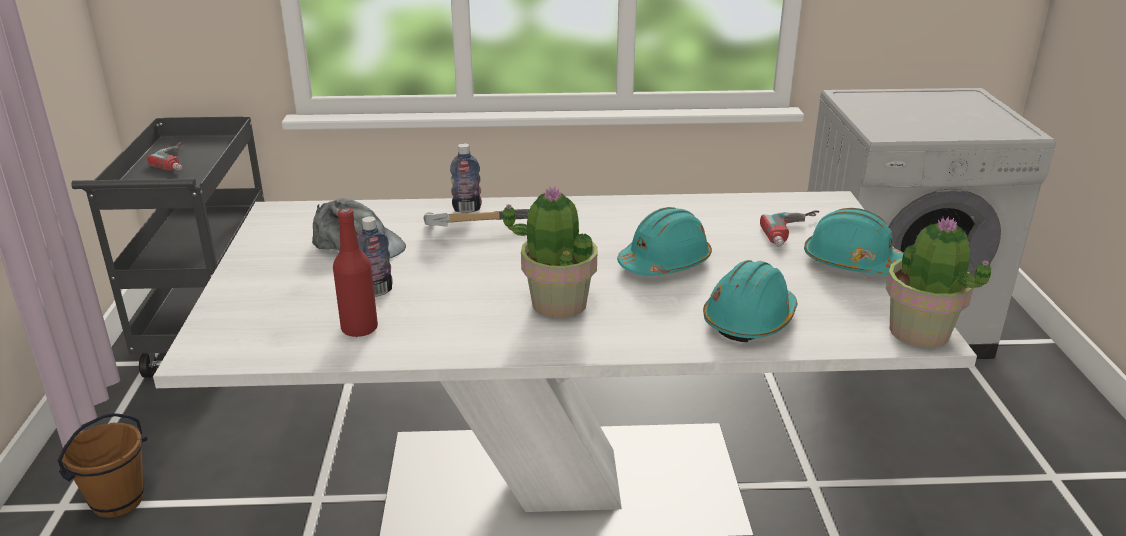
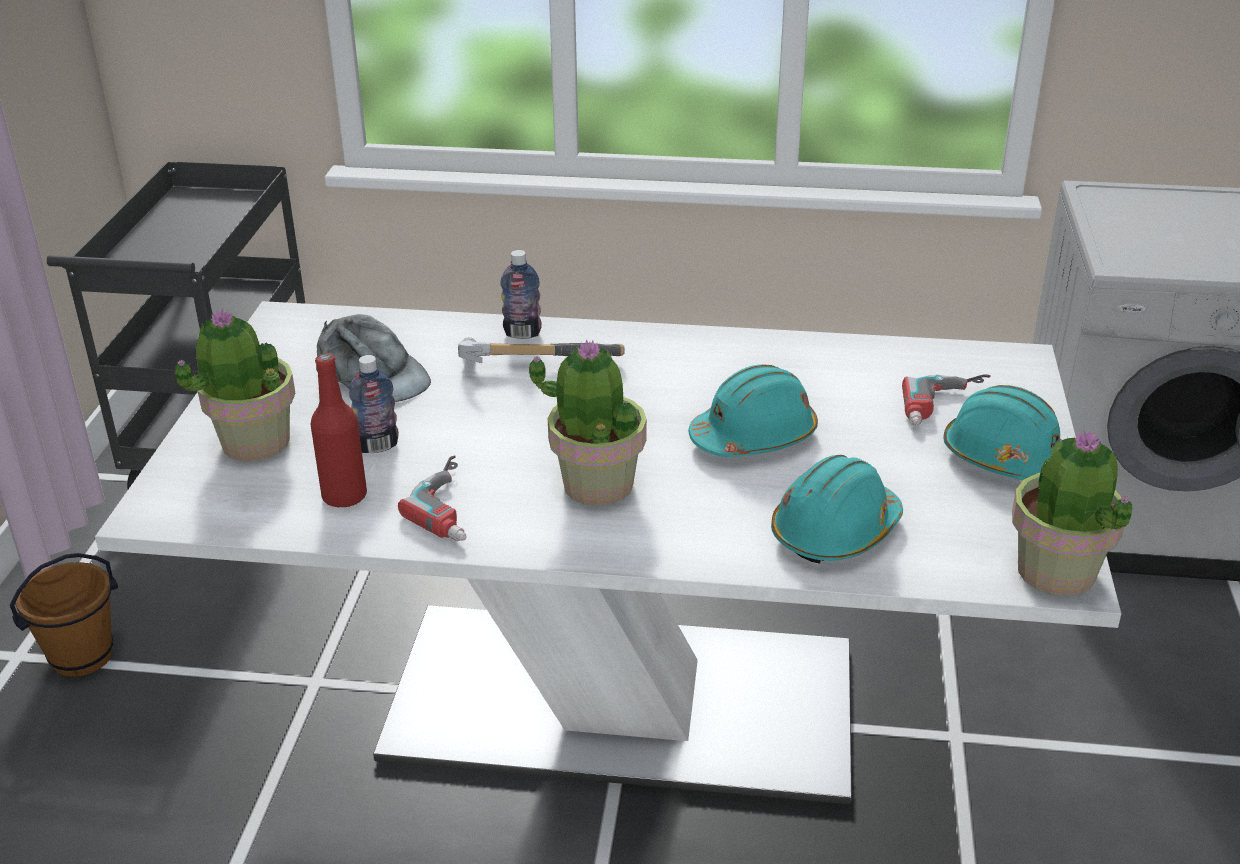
camera: 10 degrees right, 5 degrees up
power drill [147,142,183,171] -> power drill moved to [398,455,467,541]
none -> potted plant [175,309,296,461]

